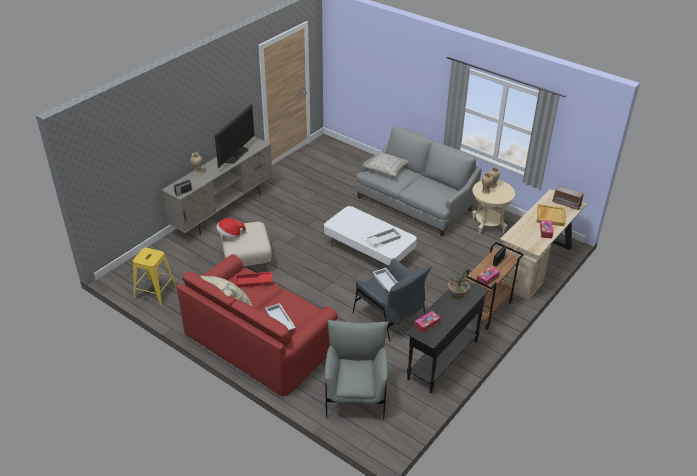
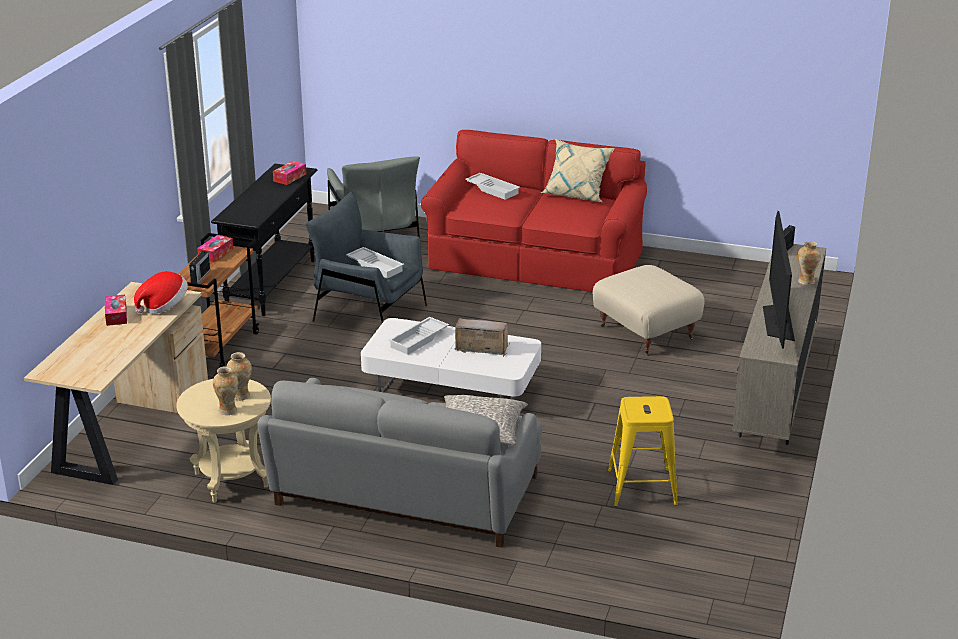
camera: 160 degrees right, 10 degrees down
yellow stool [133,248,176,306] -> yellow stool moved to [608,396,678,506]
hat [216,218,246,238] -> hat moved to [134,271,188,314]
red tray [235,272,273,288] -> none
potted plant [448,263,474,299] -> none
beige tray [537,204,565,226] -> none
radio [552,185,584,210] -> radio moved to [455,318,510,357]

